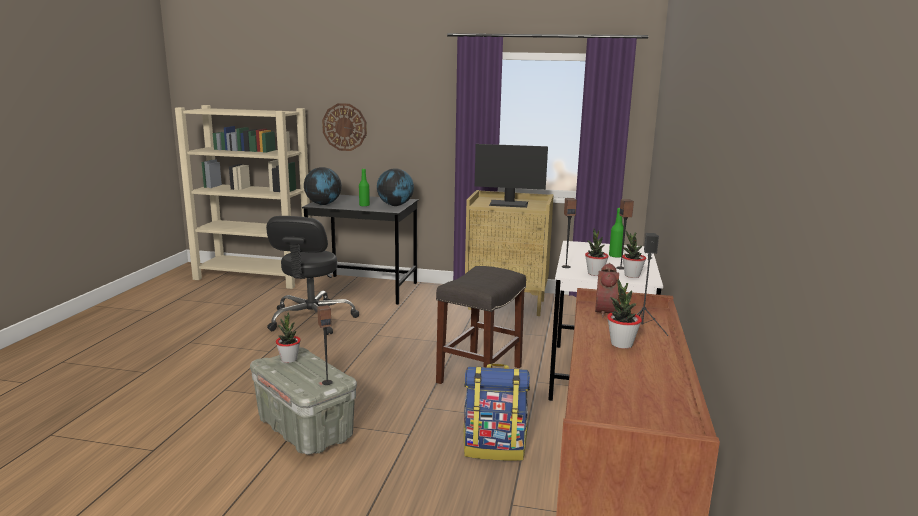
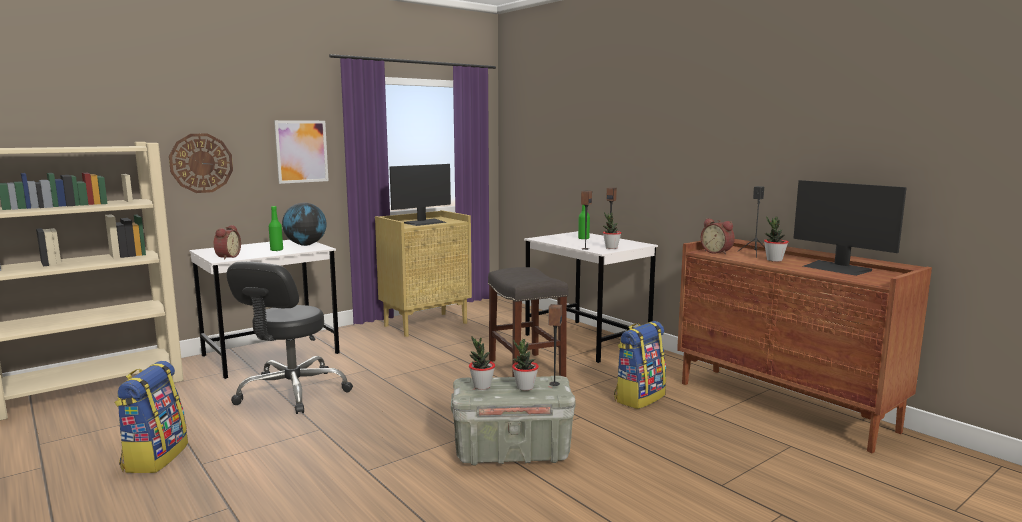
camera: 50 degrees left, 5 degrees down
black office chair [266,216,359,335] -> black office chair turned 60 degrees clockwise [226,261,353,414]
black desk [302,195,419,305] -> white desk [189,240,340,379]
globe [304,167,342,205] -> alarm clock [214,225,241,260]
potted plant [622,231,646,278] -> potted plant moved to [512,339,539,391]
none -> backpack [115,361,188,473]
none -> picture [274,120,329,184]
none -> monitor [793,180,907,276]

